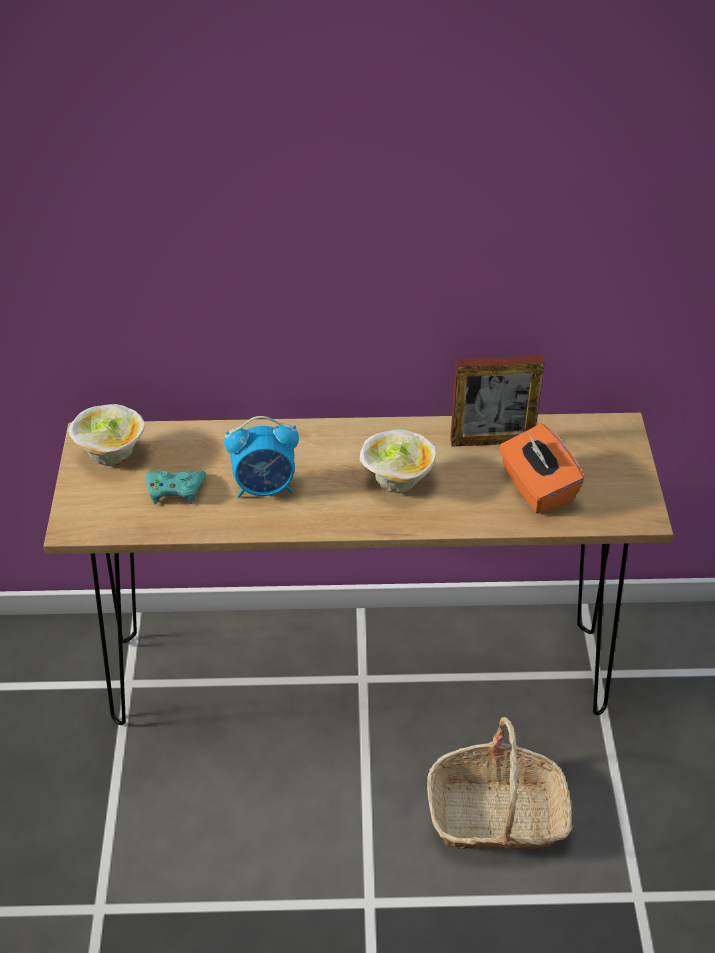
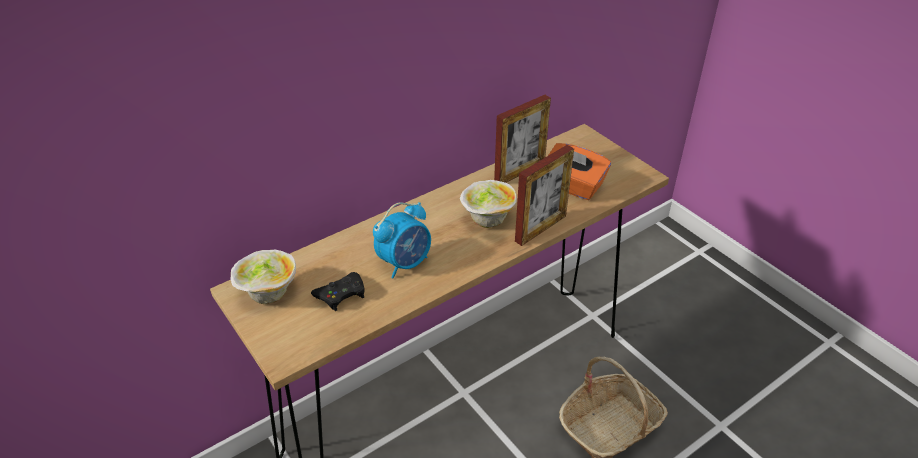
camera: 35 degrees left, 5 degrees down
turquoise game controller [146,471,206,504] -> black game controller [311,272,364,311]
none -> picture frame [515,145,574,246]

